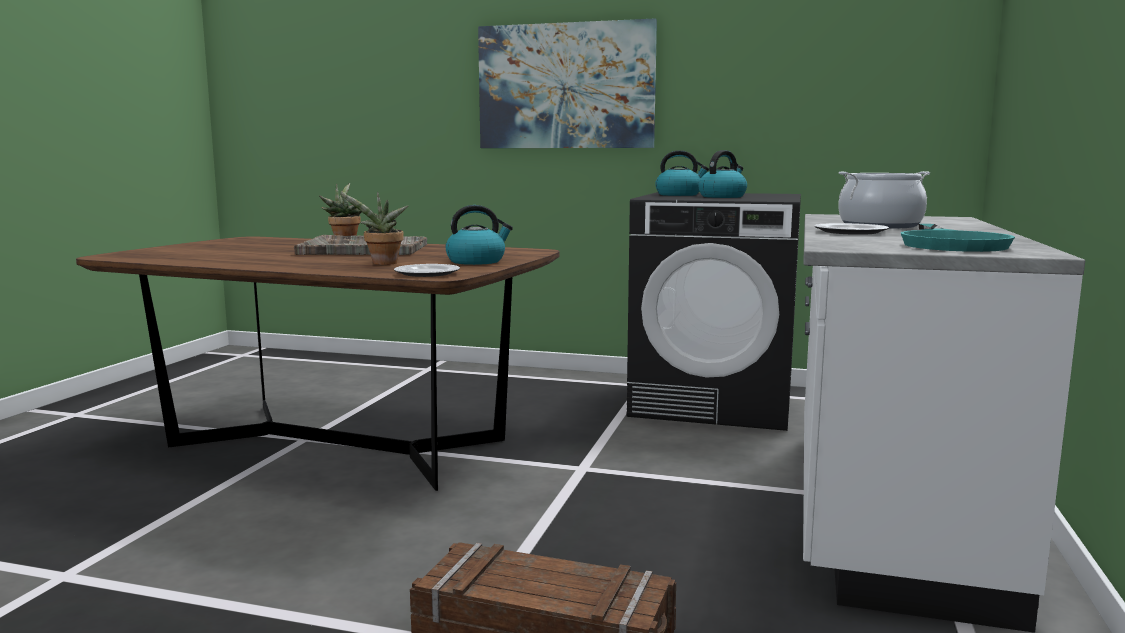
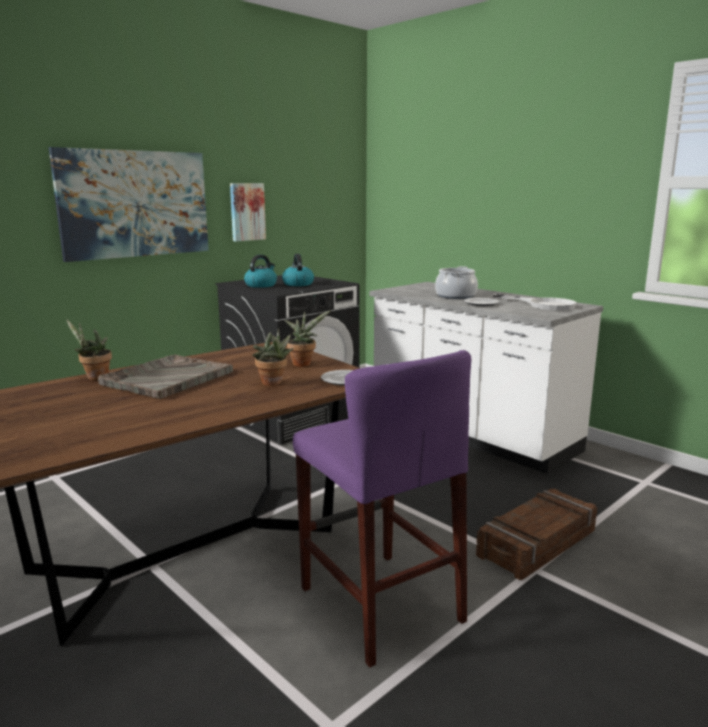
camera: 60 degrees left, 5 degrees up
kettle [445,205,513,265] -> potted plant [284,310,331,367]
turquoise frying pan [901,224,1015,252] -> white frying pan [493,294,577,310]
none -> picture [230,183,266,241]
none -> purple stool [293,350,471,667]

